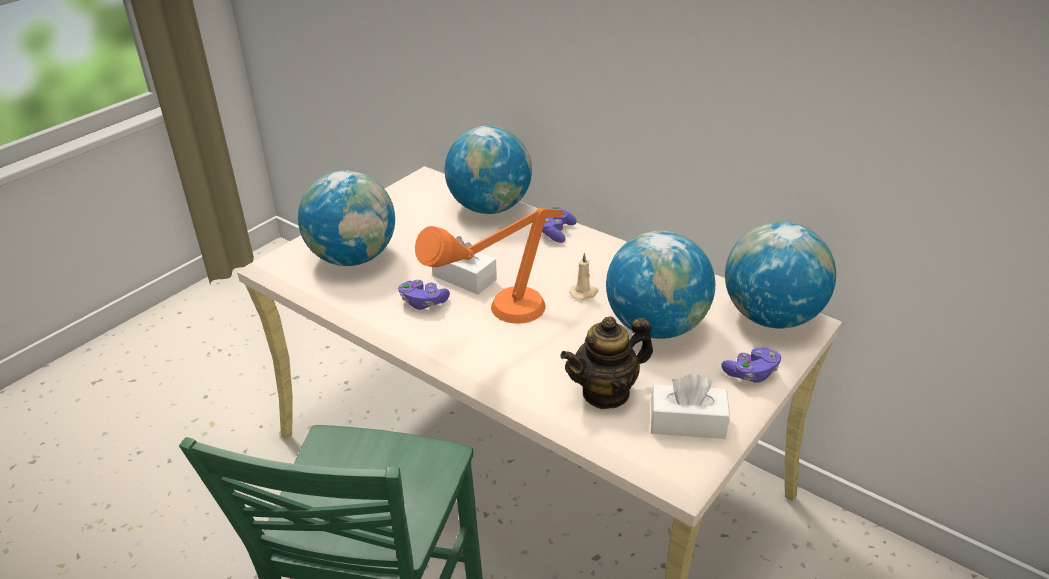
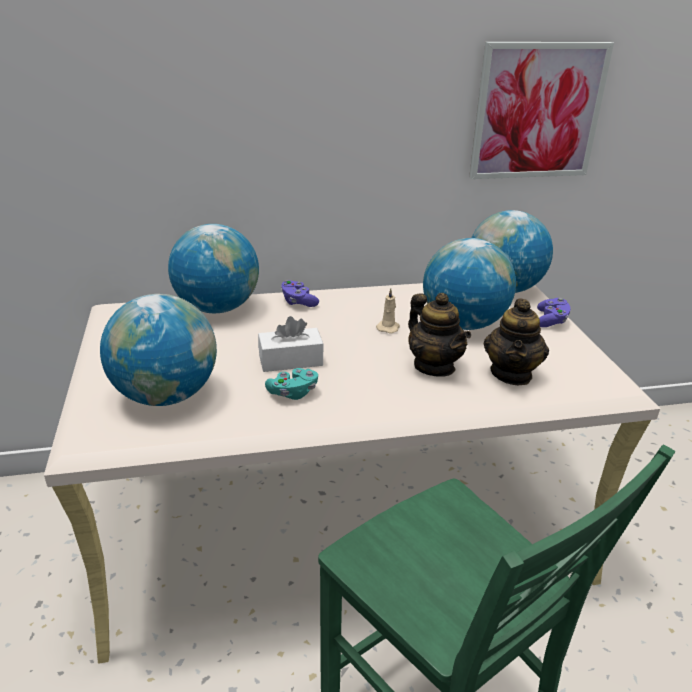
camera: 50 degrees left, 5 degrees down
purple game controller [398,280,450,310] -> turquoise game controller [265,368,318,400]
orange table lamp [415,208,564,324] -> none
white tissue box [651,374,730,439] -> none
none -> teapot [408,293,471,377]
none -> picture [469,42,614,179]

